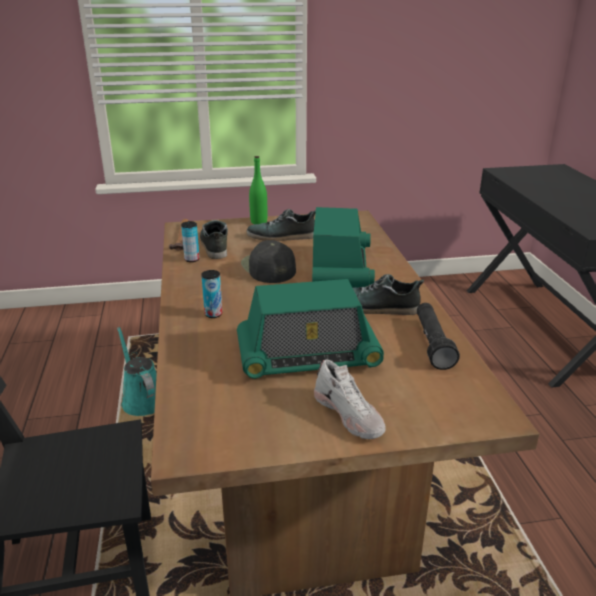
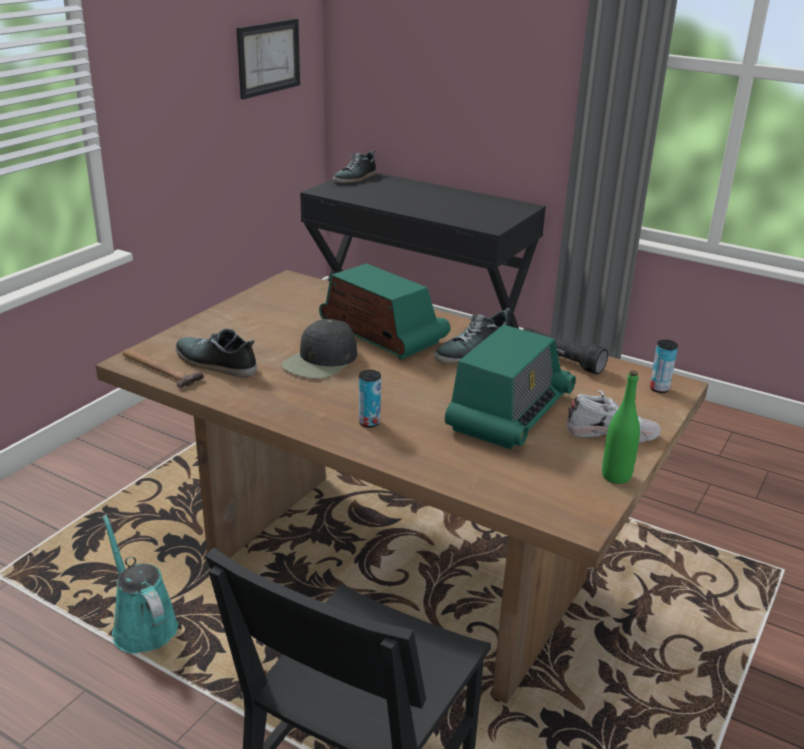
camera: 50 degrees left, 0 degrees up
turquoise watering can [117,327,157,416] -> turquoise watering can turned 45 degrees clockwise [103,515,179,654]
can [181,221,200,262] -> can moved to [650,340,678,393]
black cap [241,240,296,283] -> black cap turned 75 degrees counterclockwise [281,319,357,379]
shoe [247,209,316,241] -> shoe moved to [333,150,376,183]
green bottle [249,156,267,224] -> green bottle moved to [602,370,640,484]
none -> picture [237,19,300,99]

